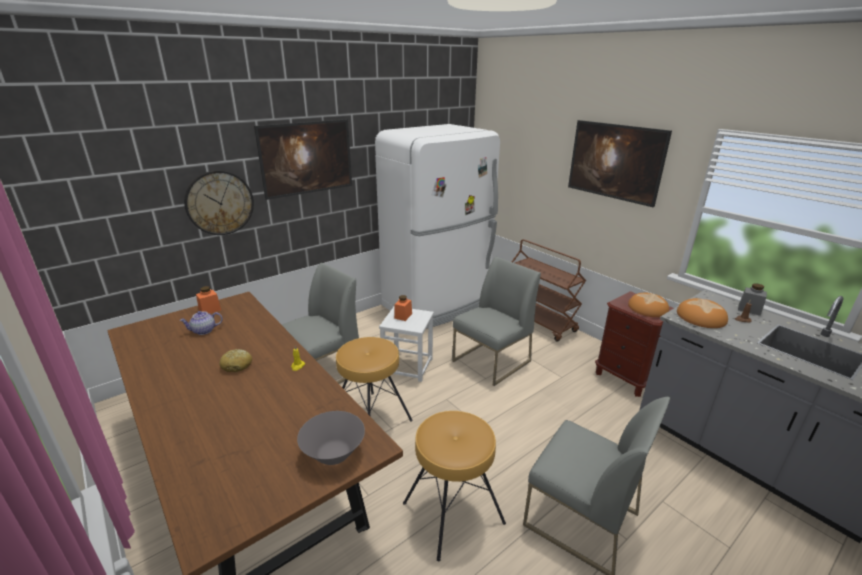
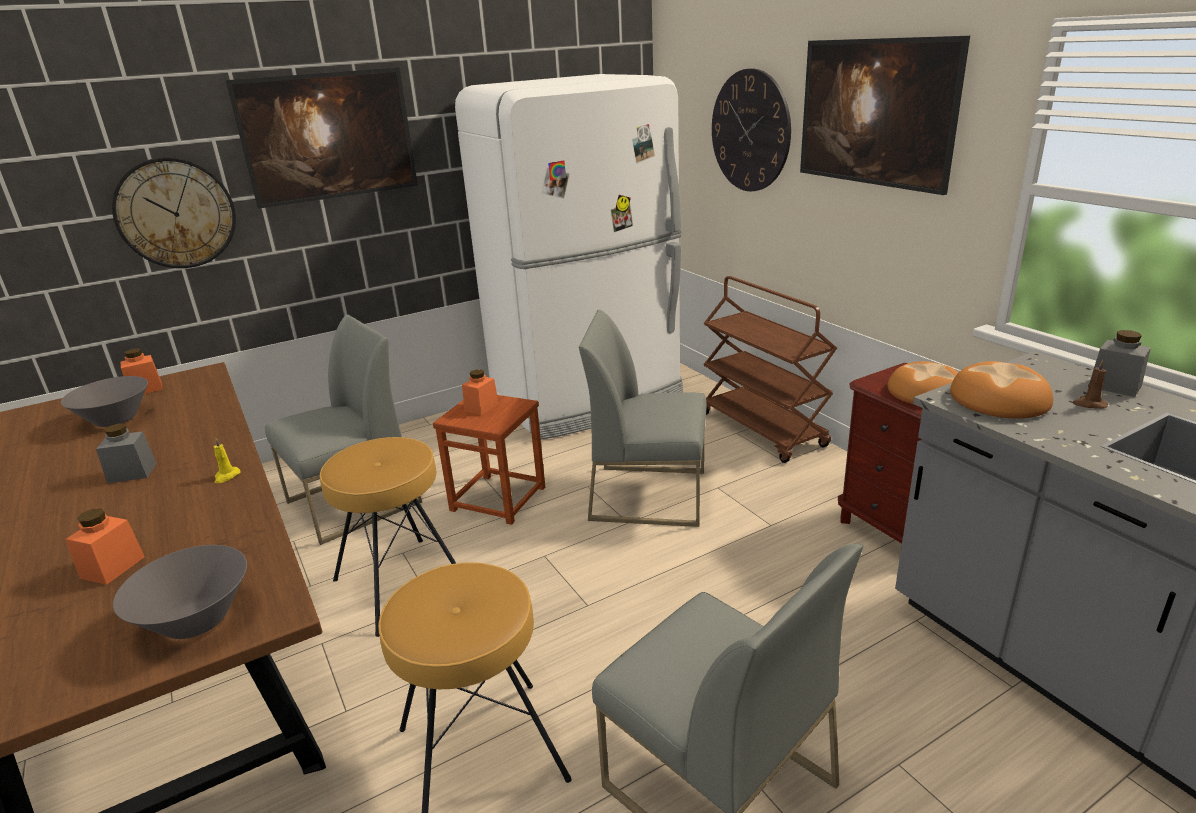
camera: 10 degrees right, 0 degrees up
teapot [179,311,223,335] -> grey bowl [61,376,148,427]
bread [219,349,252,372] -> grey jar [96,423,157,484]
white stool [379,306,434,382] -> brown stool [433,395,545,525]
grey chair [452,257,541,386] -> grey chair turned 135 degrees counterclockwise [579,310,707,527]
none -> orange jar [65,508,145,585]
none -> wall clock [712,68,791,191]

